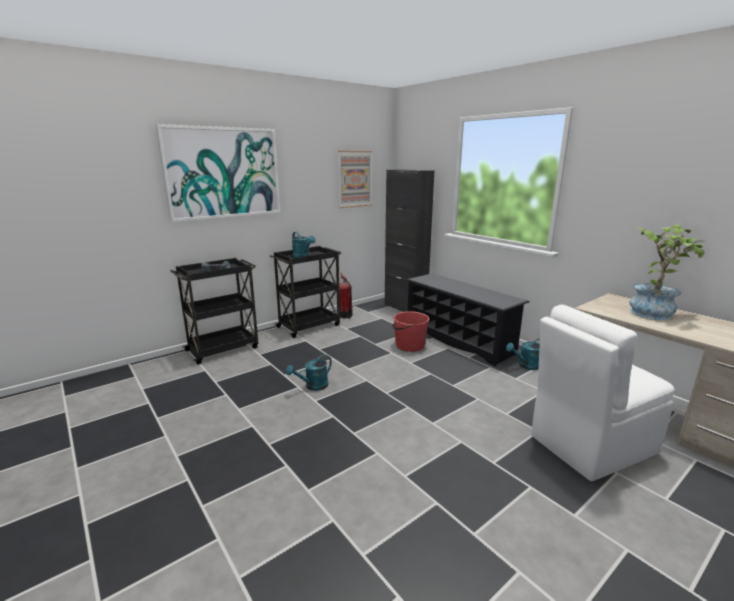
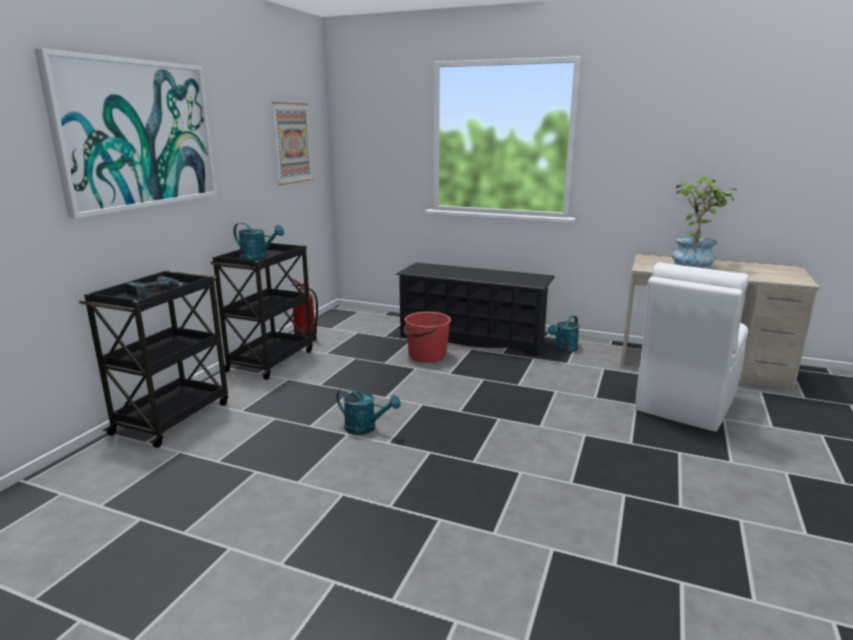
camera: 30 degrees left, 0 degrees up
turquoise watering can [286,354,332,391] -> turquoise watering can turned 90 degrees counterclockwise [336,387,401,435]
black cabinet [385,169,434,312] -> none

